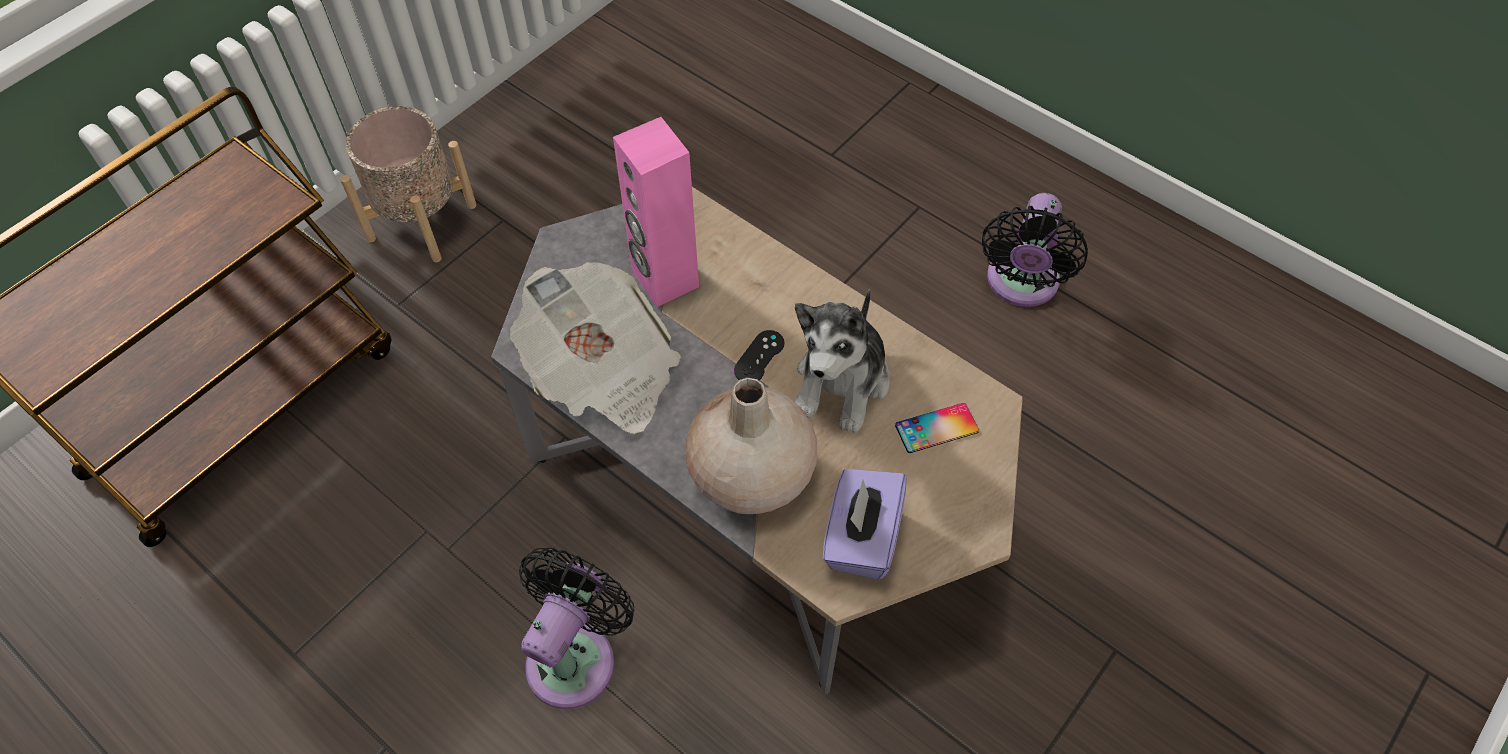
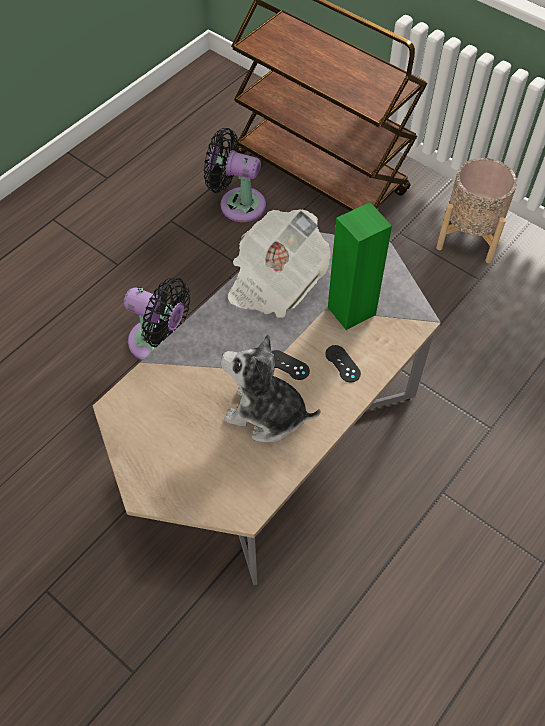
camera: 90 degrees right, 0 degrees up
pink speaker [613,117,699,307] -> green speaker [328,202,392,330]
beige vase [685,377,817,514] -> none
purple tissue box [823,469,907,580] -> none
phone [895,403,979,453] -> none
black fan [982,193,1088,307] -> black fan moved to [204,128,266,222]
none -> black game controller [325,345,361,382]

